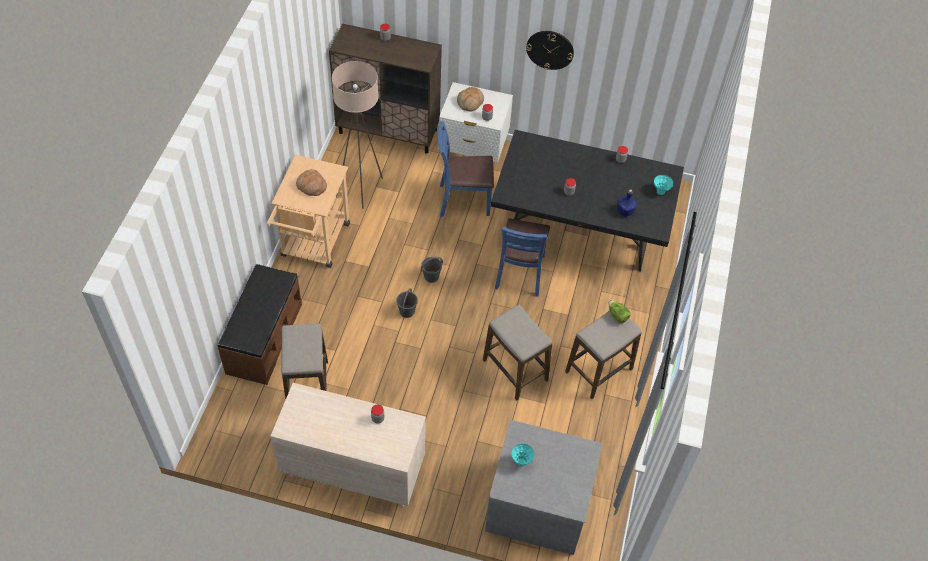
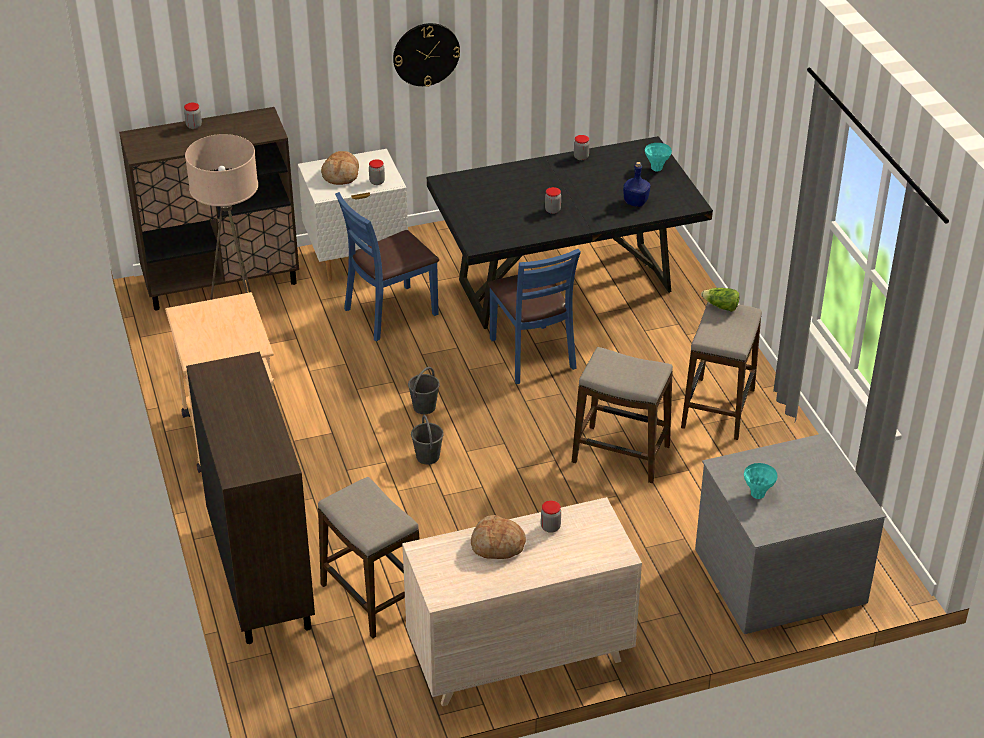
camera: 30 degrees left, 15 degrees down
brown bench [218,264,302,385] -> brown cabinet [186,352,315,644]
bread [296,169,327,196] -> bread moved to [471,515,526,559]

